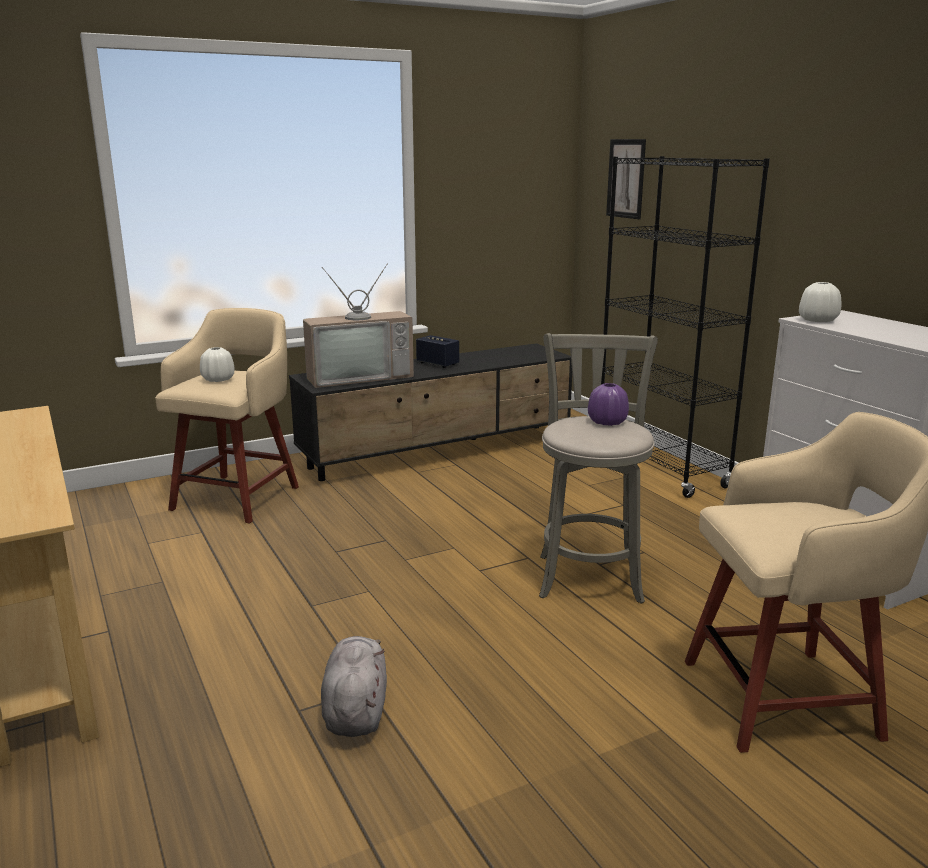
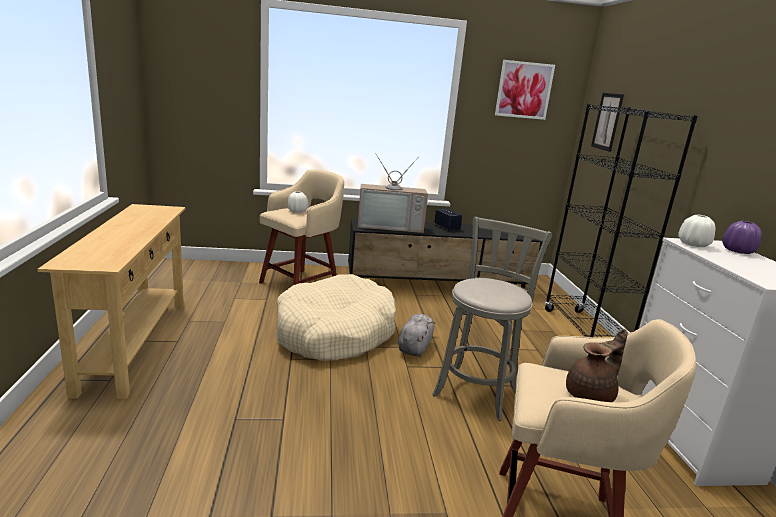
camera: 20 degrees right, 0 degrees up
grey plush toy [321,636,387,737] -> grey plush toy moved to [398,313,435,357]
purple vase [588,383,629,426] -> purple vase moved to [722,221,762,254]
none -> beige dog bed [276,274,396,361]
none -> picture [495,60,555,120]
none -> brown teapot [566,329,628,402]

